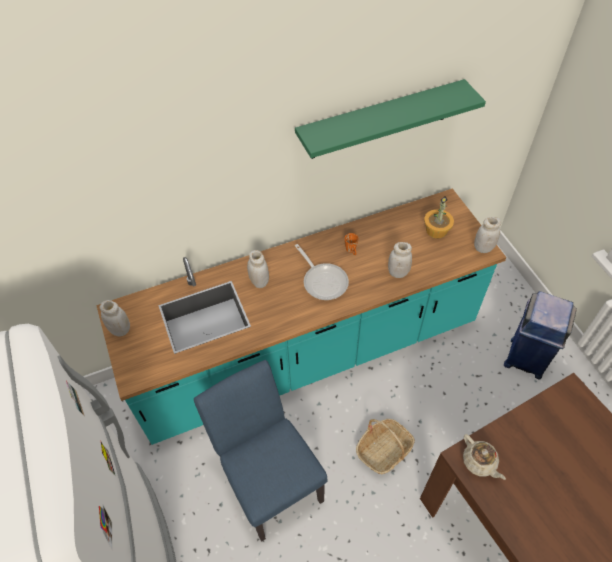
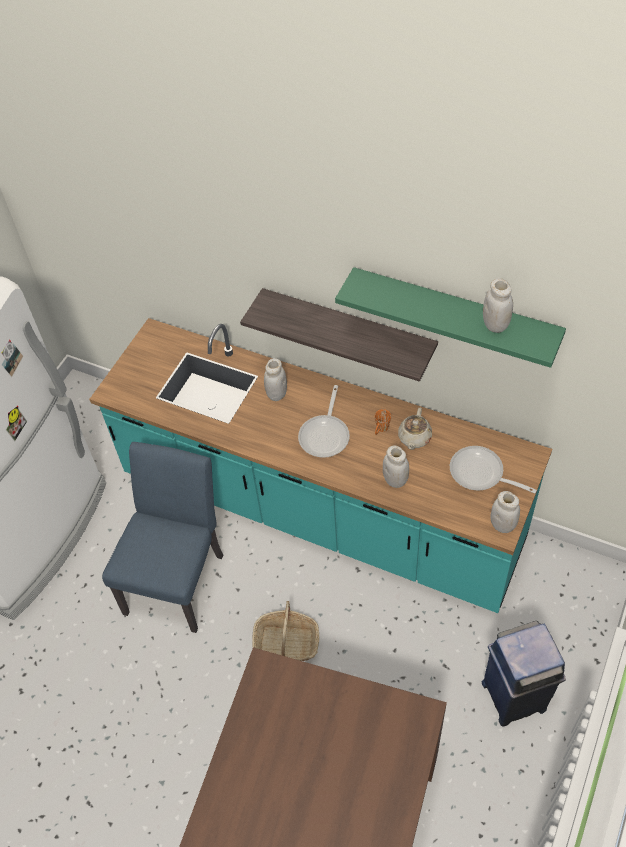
camera: 50 degrees right, 0 degrees up
white jar [100,300,130,337] -> white jar moved to [483,278,513,333]
potted plant [424,196,454,239] -> frying pan [450,446,537,493]
beige teapot [463,434,506,480] -> beige teapot moved to [398,408,432,450]
none -> shelf [240,288,438,382]

